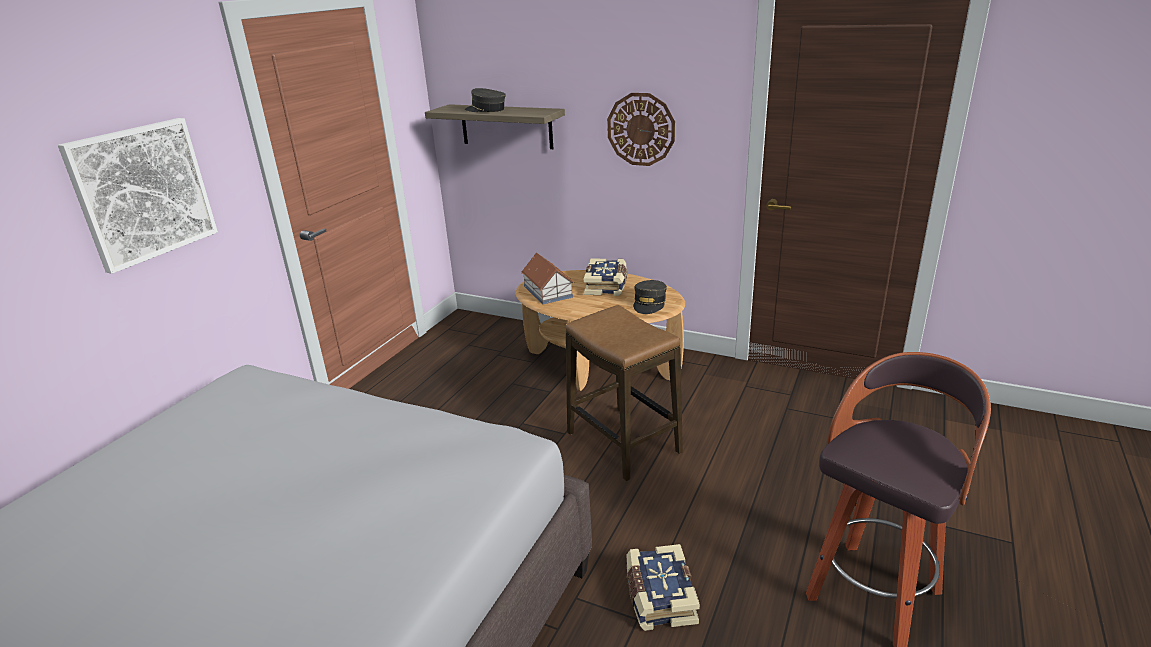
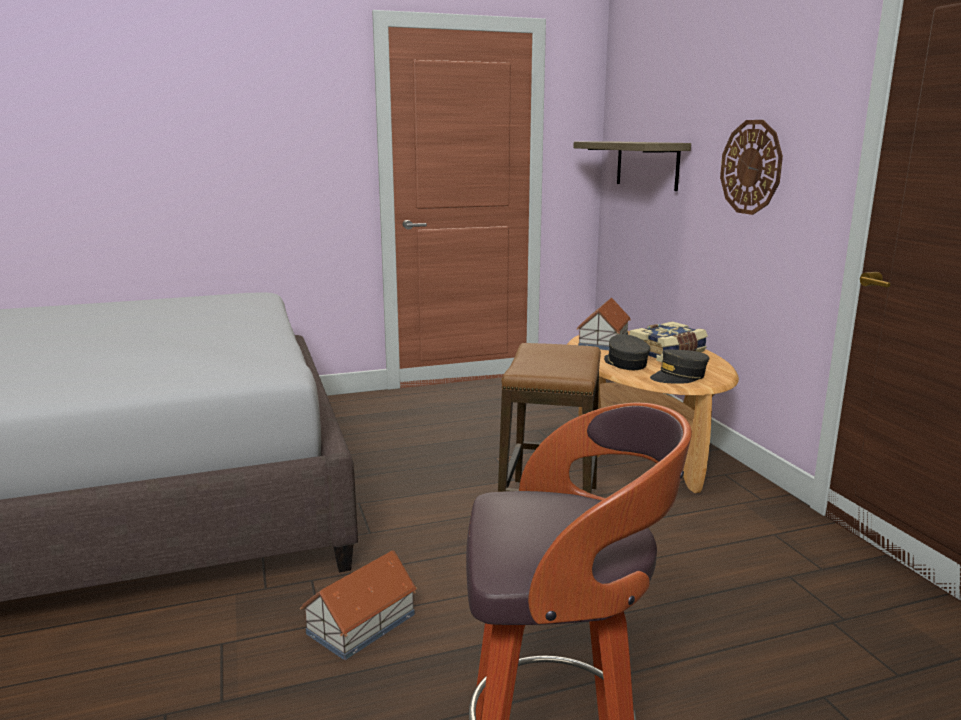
camera: 45 degrees right, 10 degrees down
picture [58,118,218,274] -> none
grey cap [465,88,506,112] -> grey cap moved to [604,334,650,370]
book [626,544,700,631] -> toy house [300,550,417,660]

